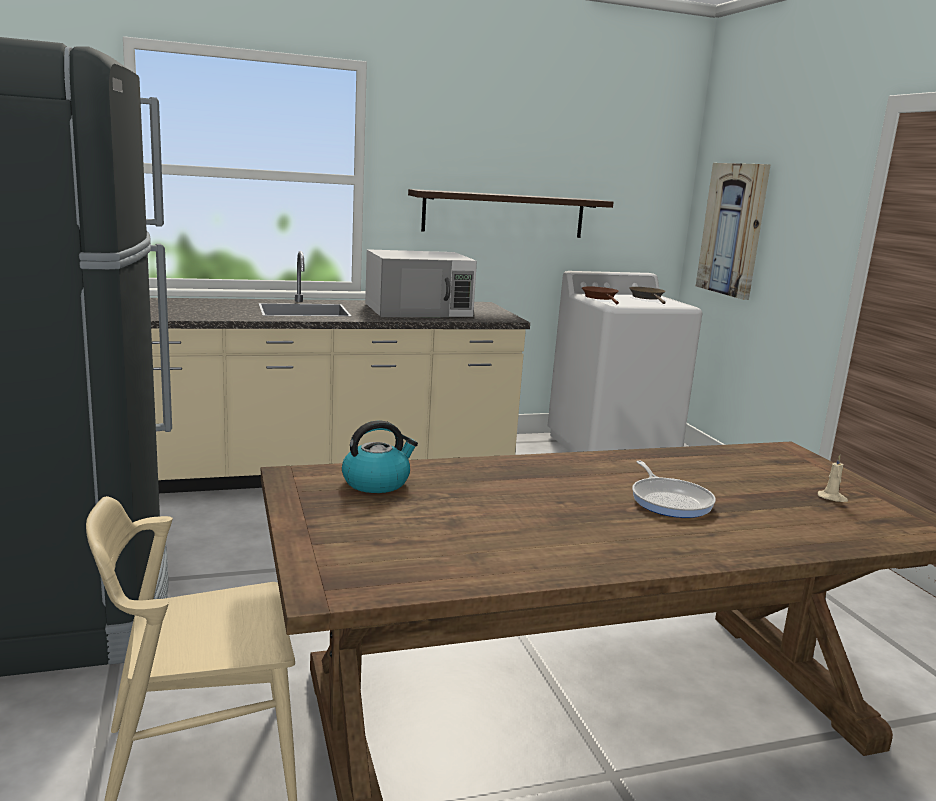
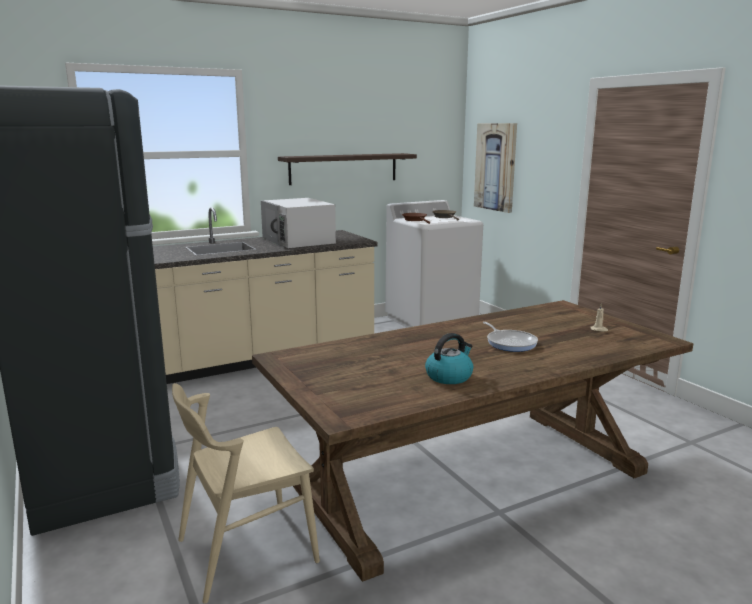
camera: 10 degrees left, 0 degrees up
kettle [342,421,418,493] -> kettle moved to [425,333,473,384]
white microwave [365,249,477,317] -> white microwave turned 90 degrees clockwise [261,198,336,248]

